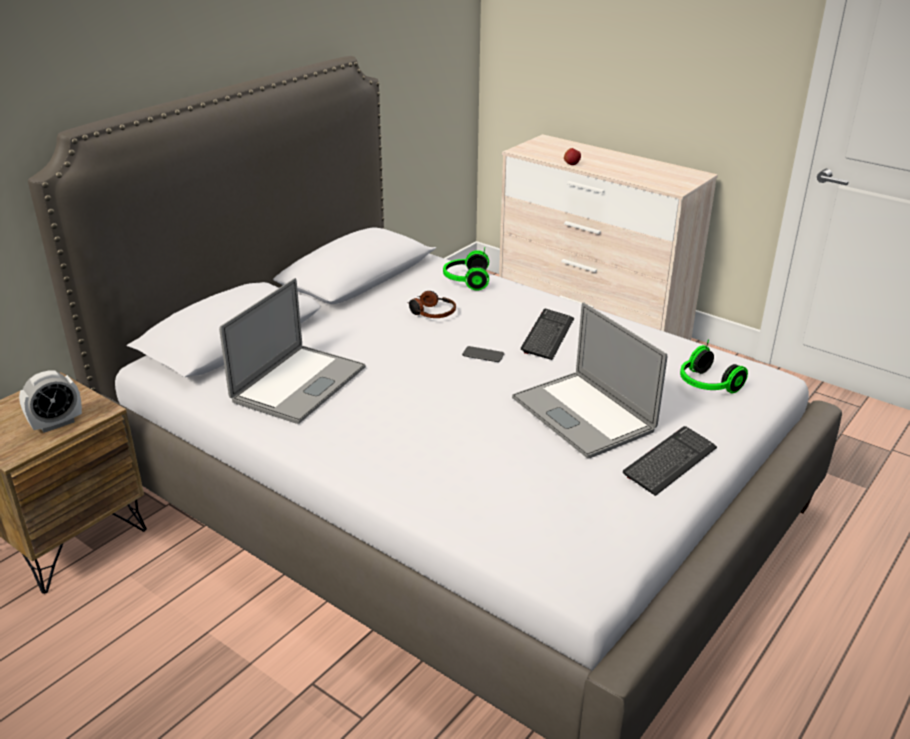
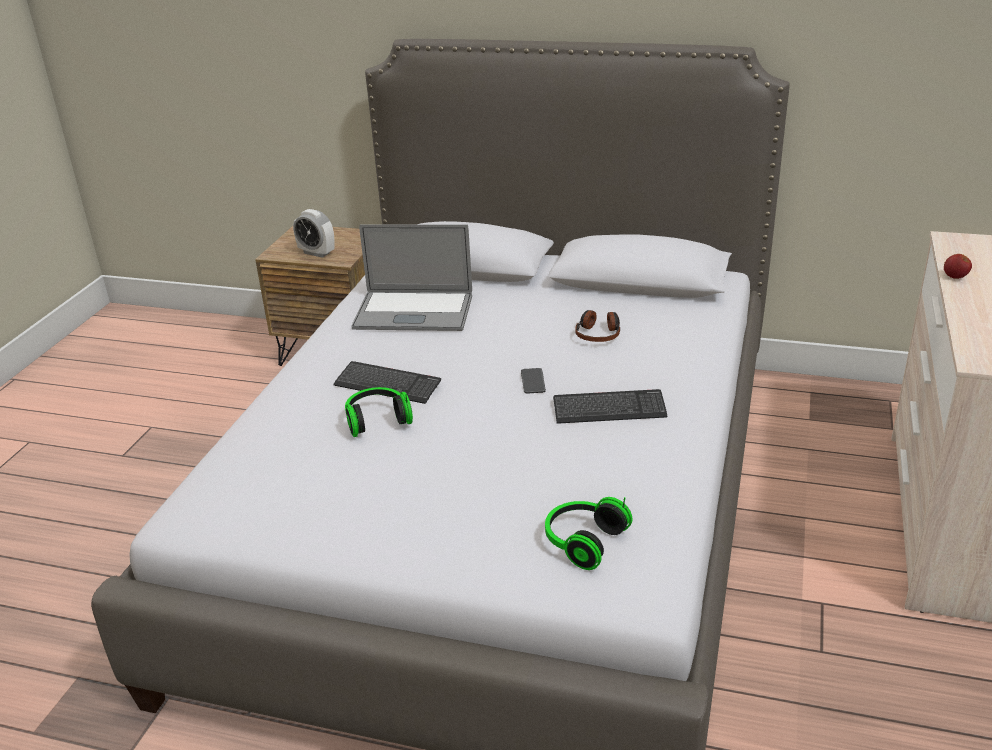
camera: 70 degrees right, 0 degrees up
headphones [443,247,489,291] -> headphones moved to [345,387,413,437]
laptop [512,302,667,459] -> none
keyboard [623,426,717,496] -> keyboard moved to [333,361,441,404]

